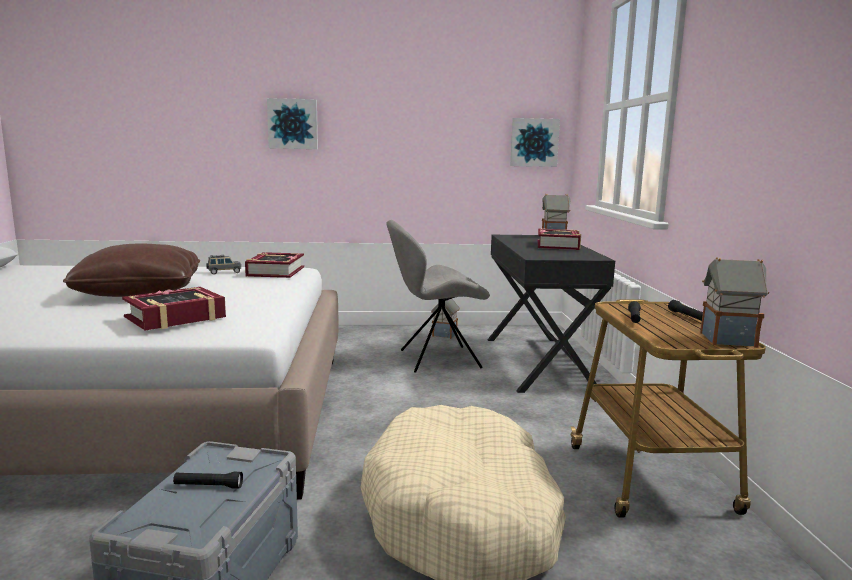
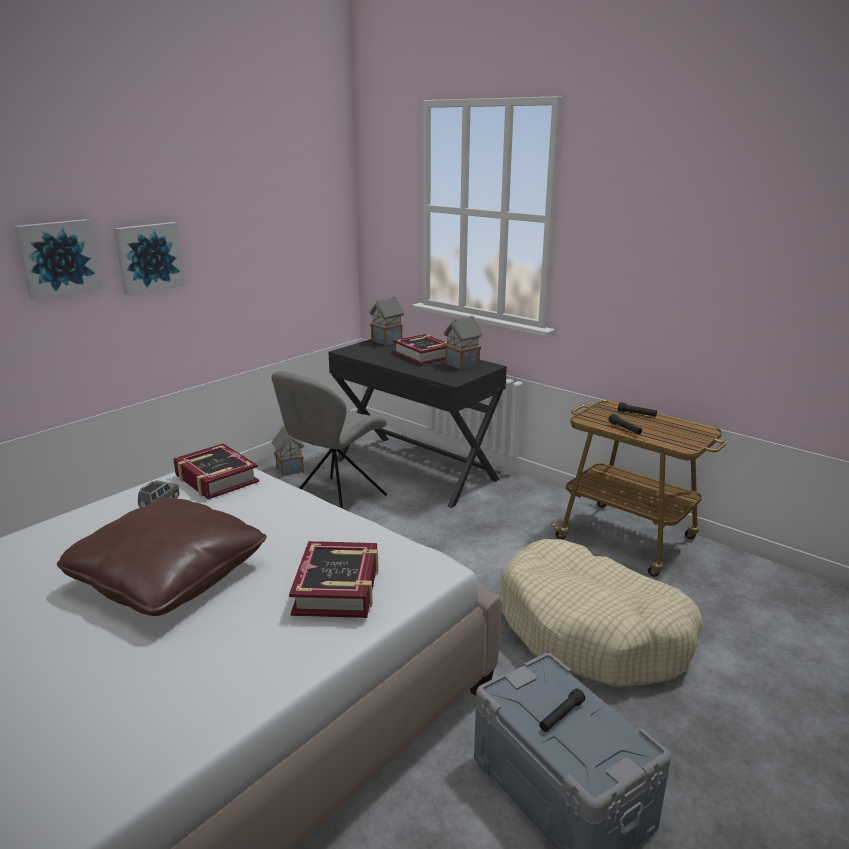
camera: 45 degrees left, 10 degrees up
picture [510,118,560,167] -> picture moved to [114,222,185,295]
toy house [700,257,769,348] -> toy house moved to [443,316,482,370]

